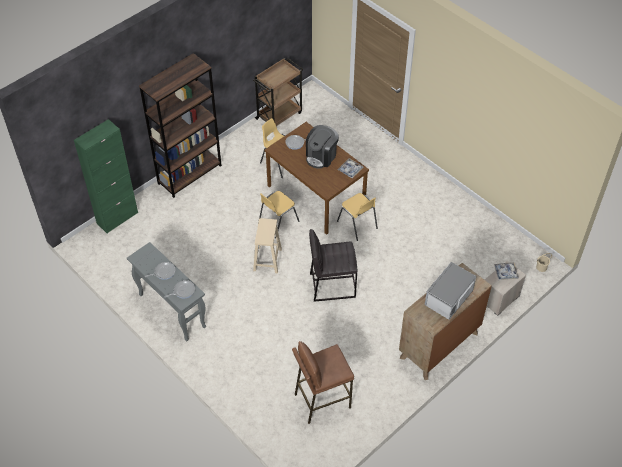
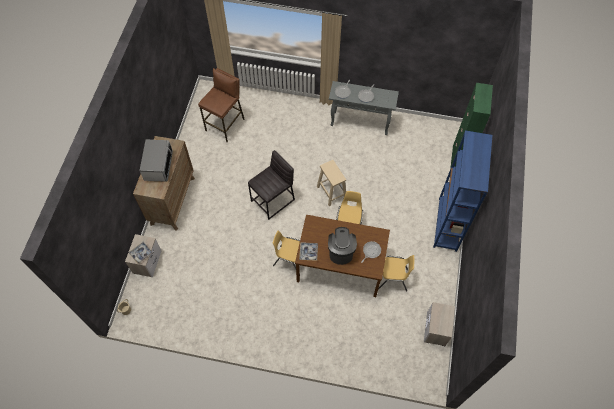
camera: 145 degrees right, 10 degrees up
brown bookcase [139,53,222,198] -> blue bookcase [433,130,492,252]
brown cart [253,58,303,126] -> nightstand [424,302,455,346]

